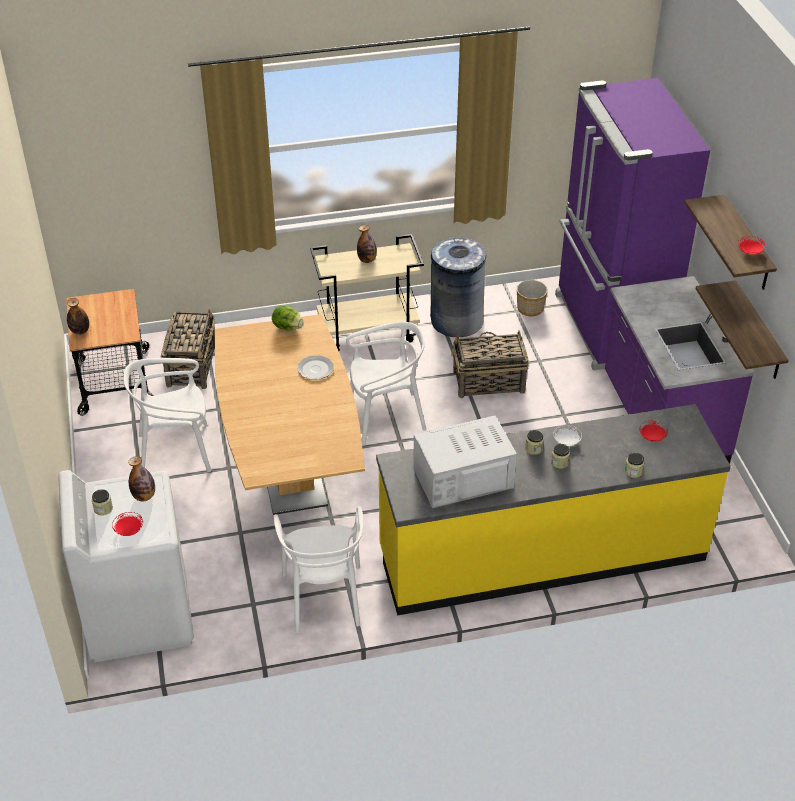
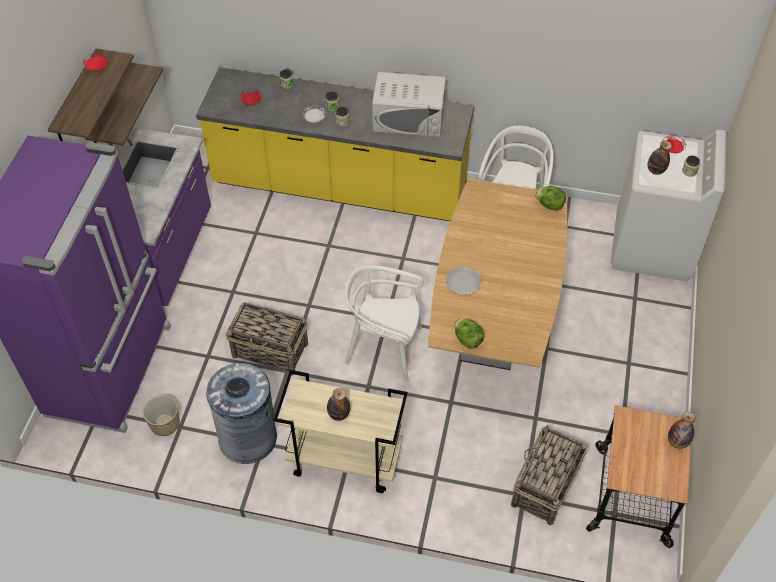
camera: 155 degrees left, 10 degrees up
white chair [124,358,211,472] -> none
none -> lettuce [535,186,566,211]

